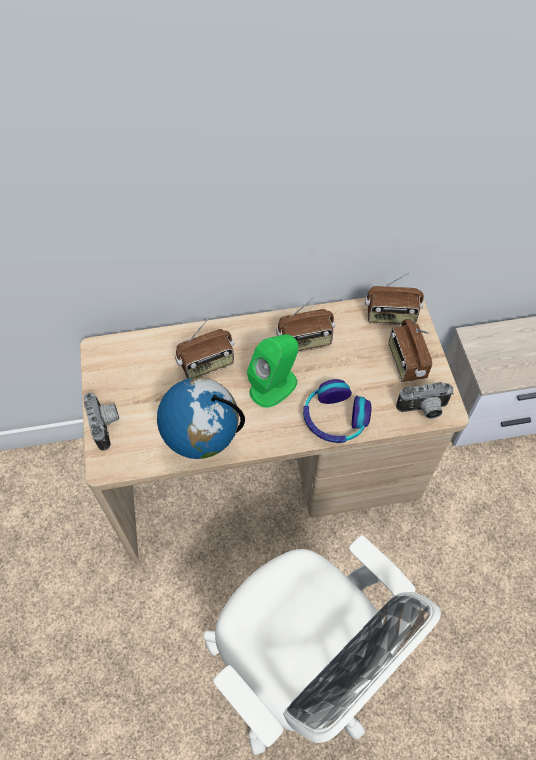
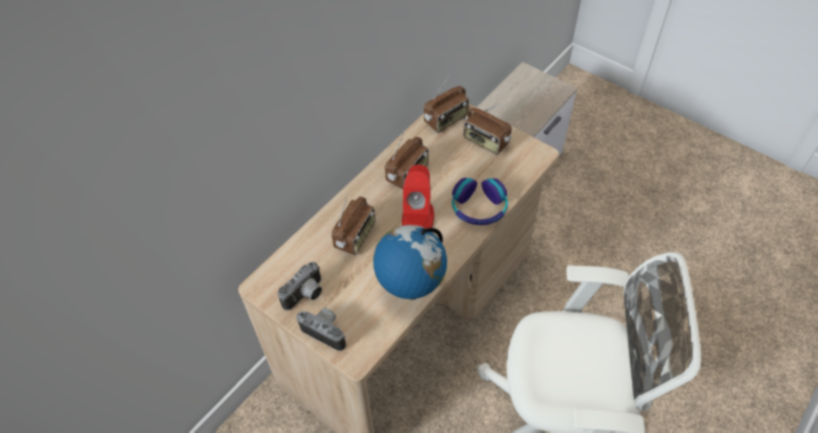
camera: 40 degrees left, 5 degrees down
green speaker [247,334,298,408] -> red speaker [402,165,434,229]
camera [396,382,454,419] -> camera moved to [278,262,322,311]

